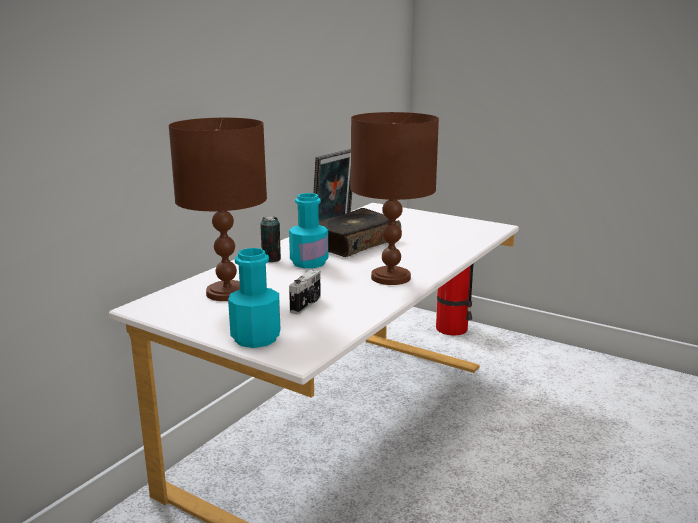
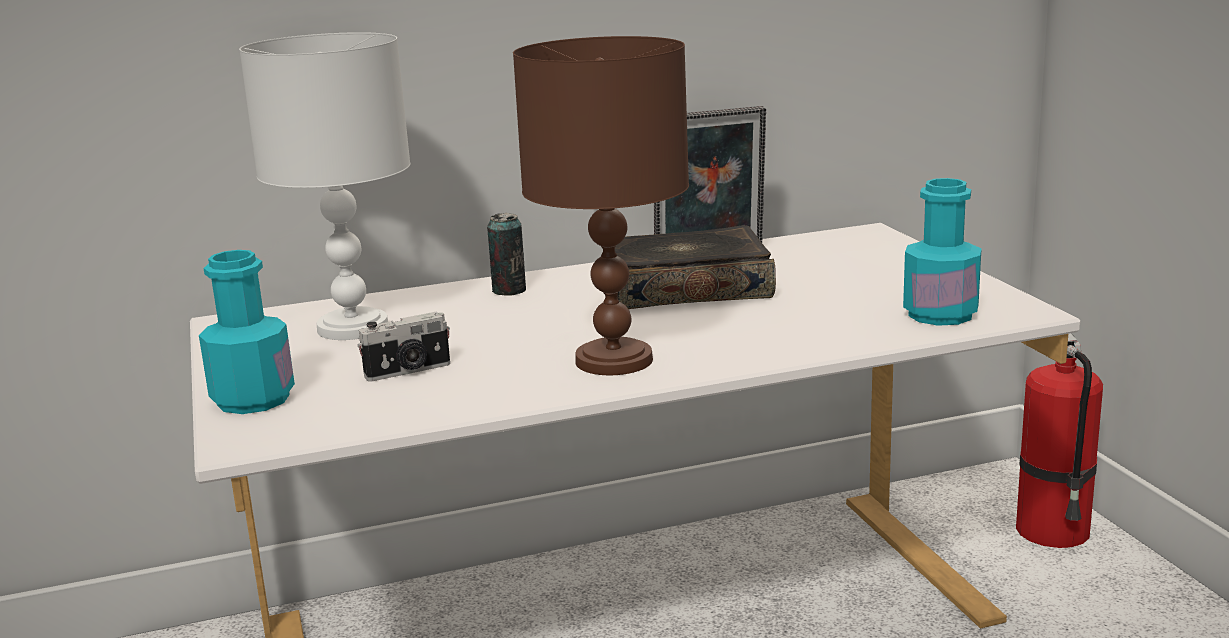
camera: 40 degrees right, 0 degrees up
brown table lamp [169,118,267,301] -> white table lamp [239,32,411,340]
turquoise bottle [289,193,328,268] -> turquoise bottle moved to [903,178,981,326]

